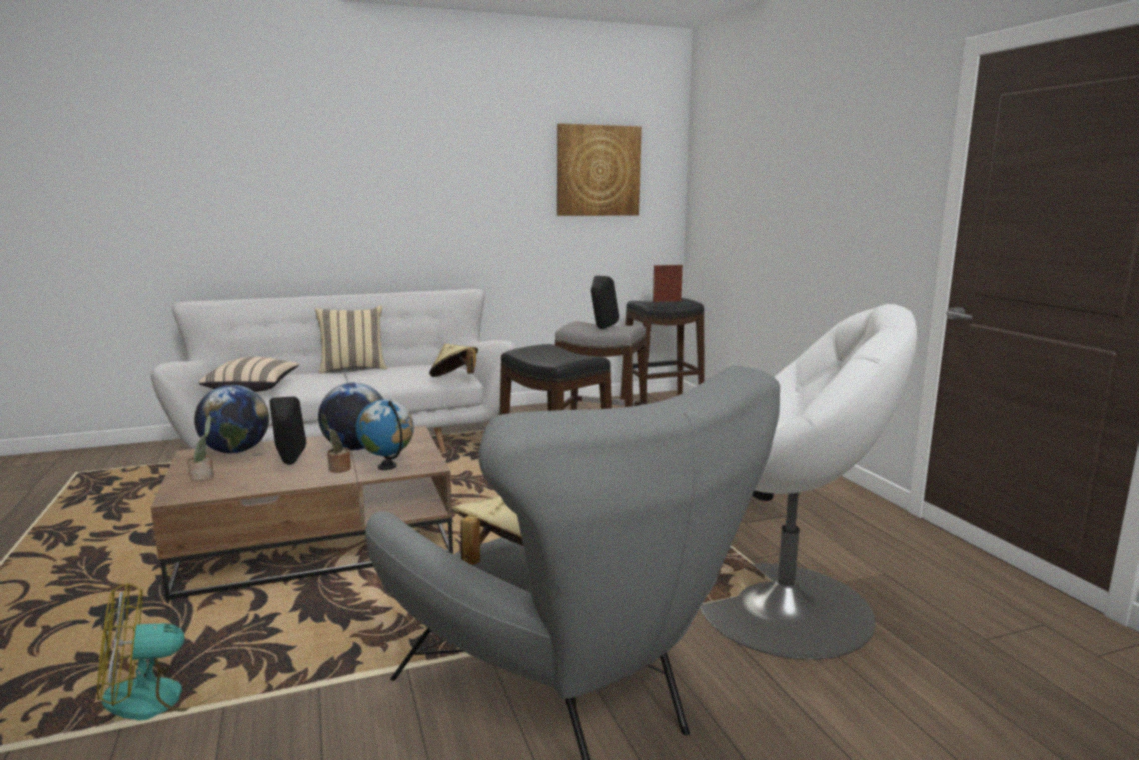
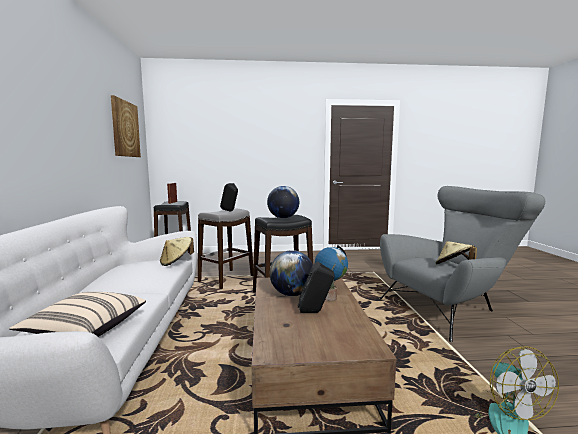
camera: 75 degrees left, 5 degrees down
potted plant [187,415,214,481] -> none
globe [194,385,269,453] -> globe moved to [267,186,299,218]
beige pillow [315,305,387,374] -> none
white armchair [700,304,917,660] -> none

